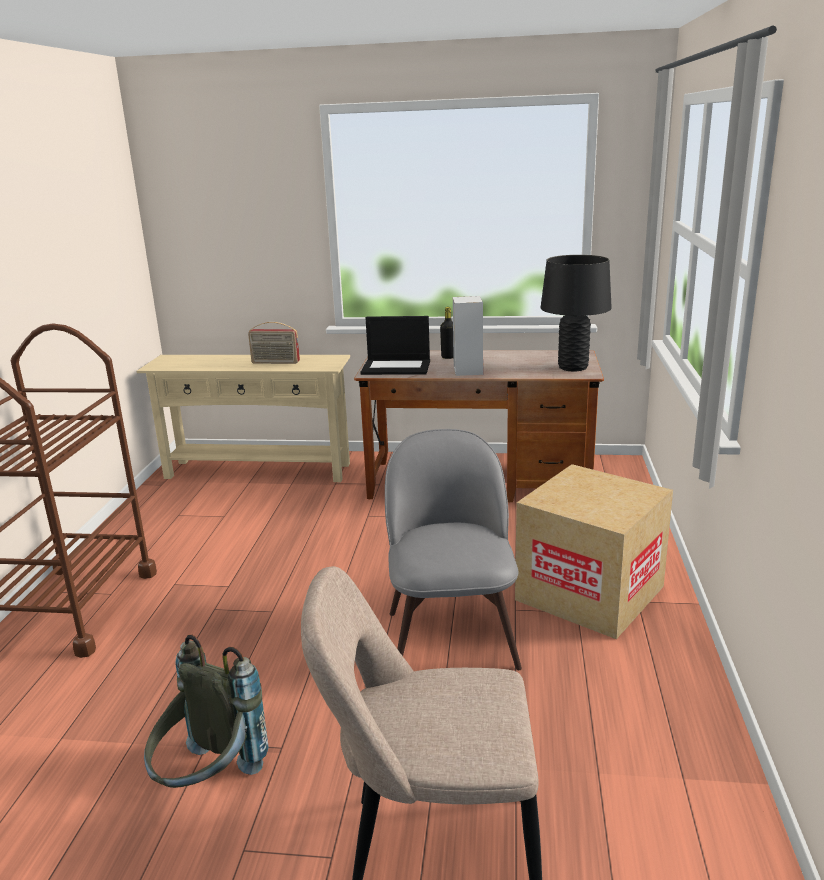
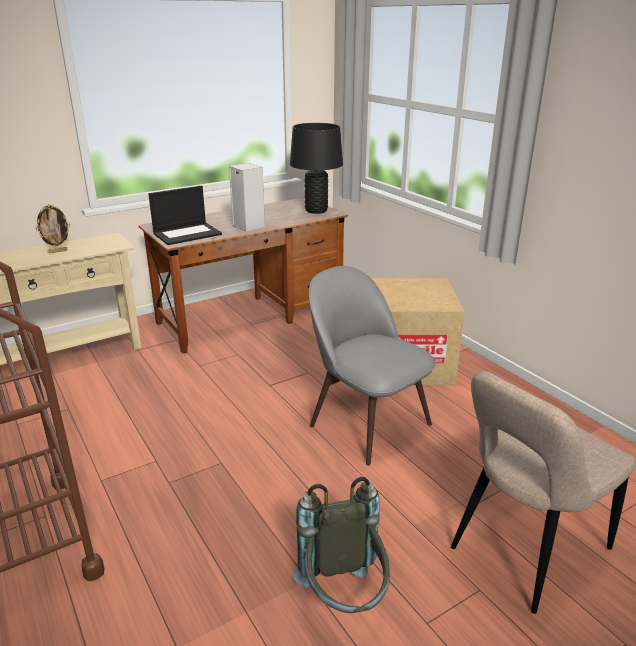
camera: 40 degrees left, 5 degrees up
radio [248,322,300,364] -> picture frame [35,204,70,254]
black bottle [440,307,454,359] -> none

